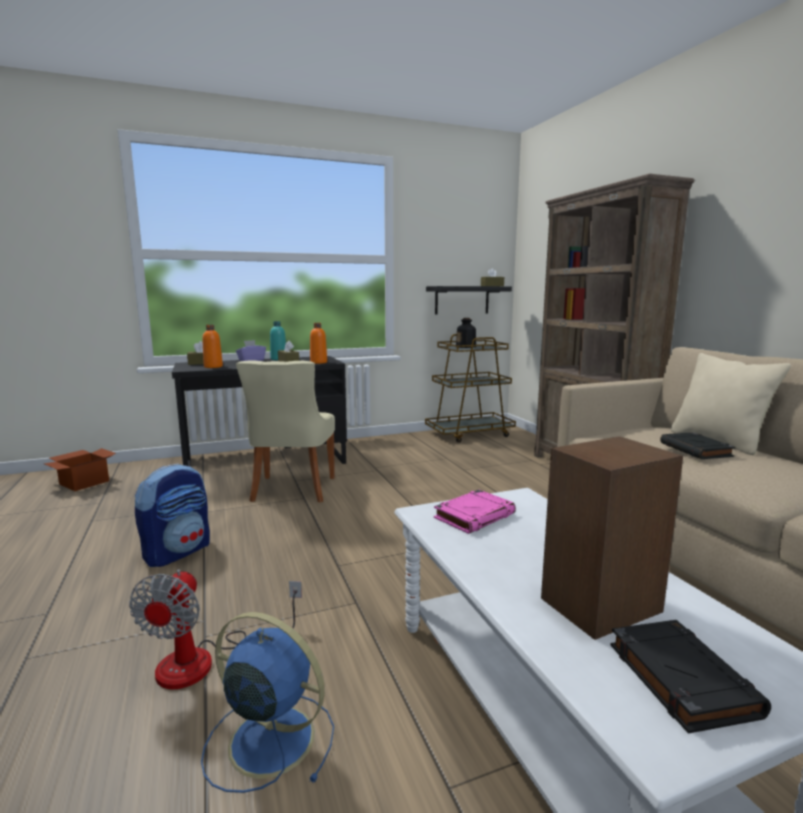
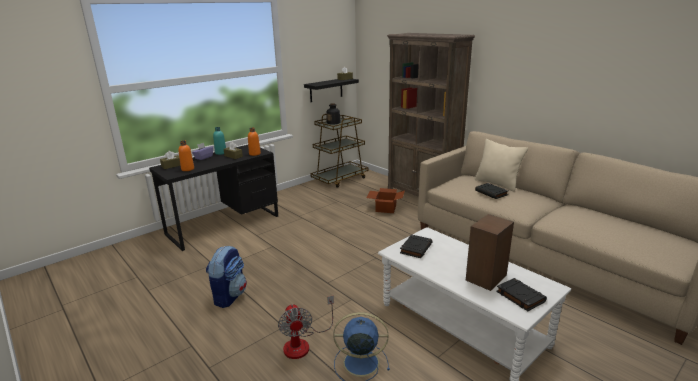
camera: 20 degrees left, 10 degrees up
cardboard box [44,448,116,491] -> cardboard box moved to [367,188,405,213]
beige chair [236,360,335,502] -> none
pink book [434,489,516,534] -> black book [400,235,433,258]

